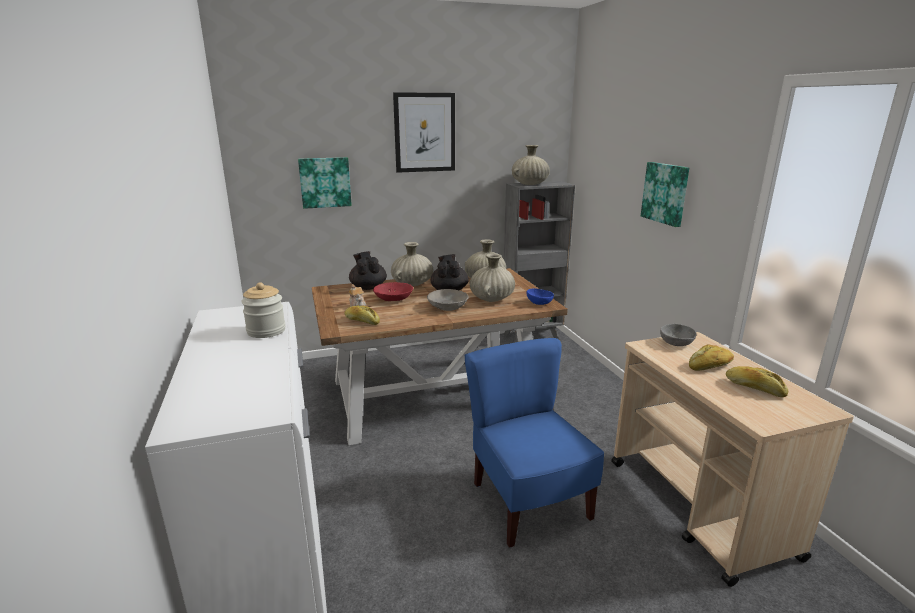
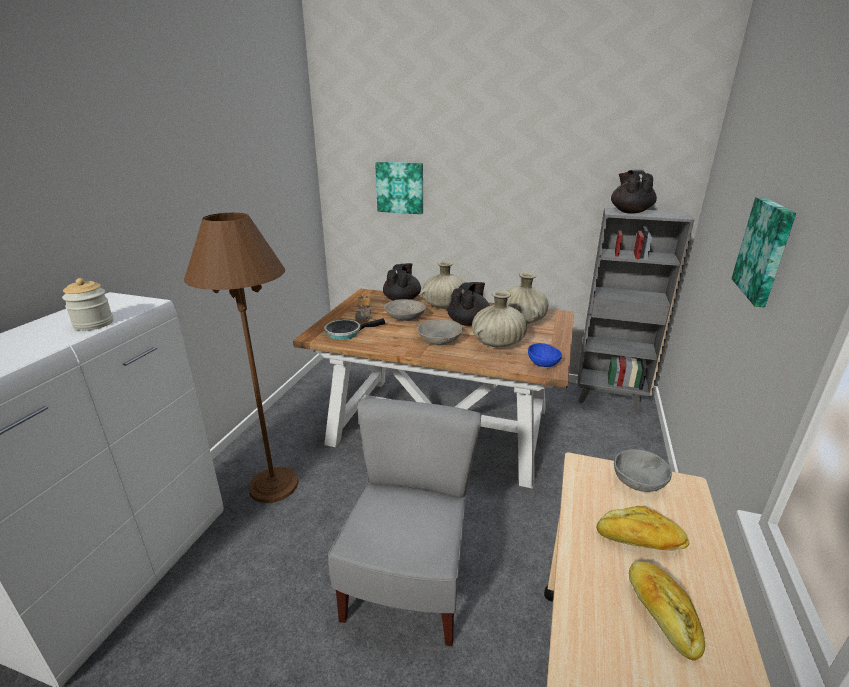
camera: 35 degrees right, 5 degrees up
bread [345,306,380,325] -> frying pan [324,318,385,340]
red bowl [373,282,413,301] -> grey bowl [384,299,426,321]
picture [393,92,455,173] -> none
blue chair [465,338,604,548] -> grey chair [328,398,481,647]
beige vase [512,145,550,185] -> black teapot [611,169,657,214]
none -> brown floor lamp [184,213,299,503]

